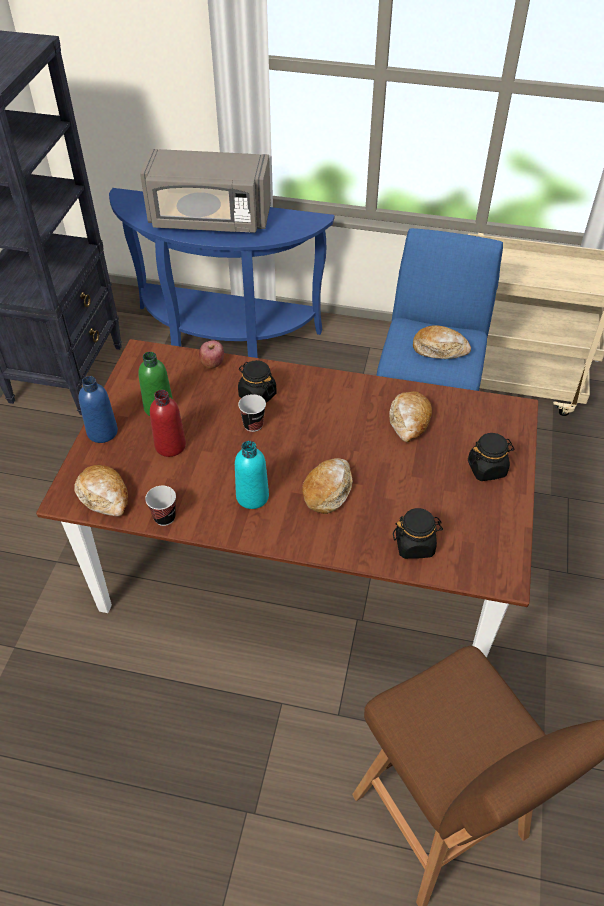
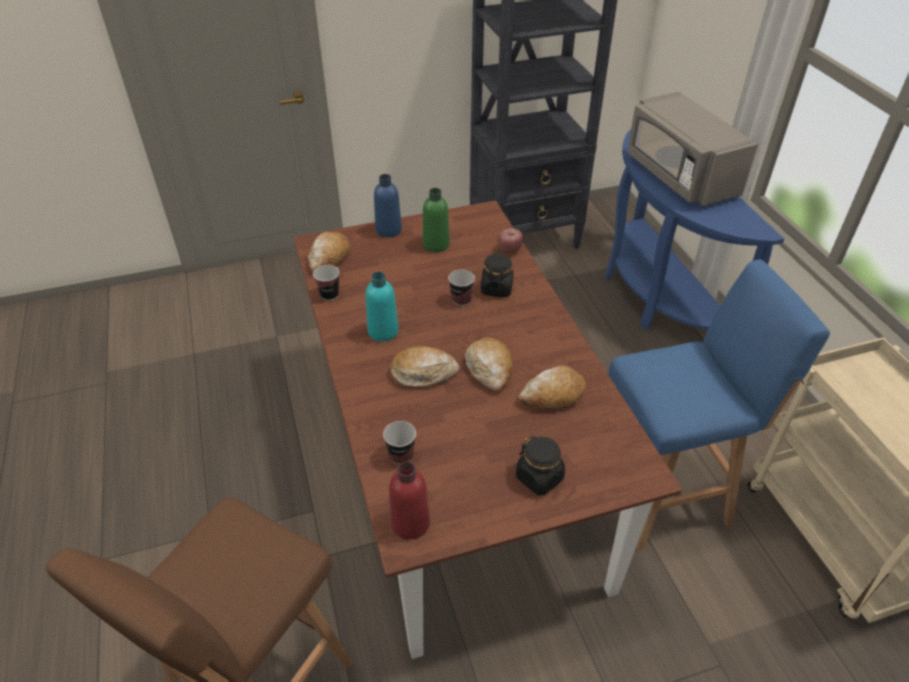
camera: 60 degrees right, 5 degrees down
red bottle [150,390,186,457] -> red bottle moved to [389,462,430,540]
black jar [393,508,443,559] -> cup [383,421,416,465]
bread [413,325,471,359] -> bread moved to [465,337,513,391]

